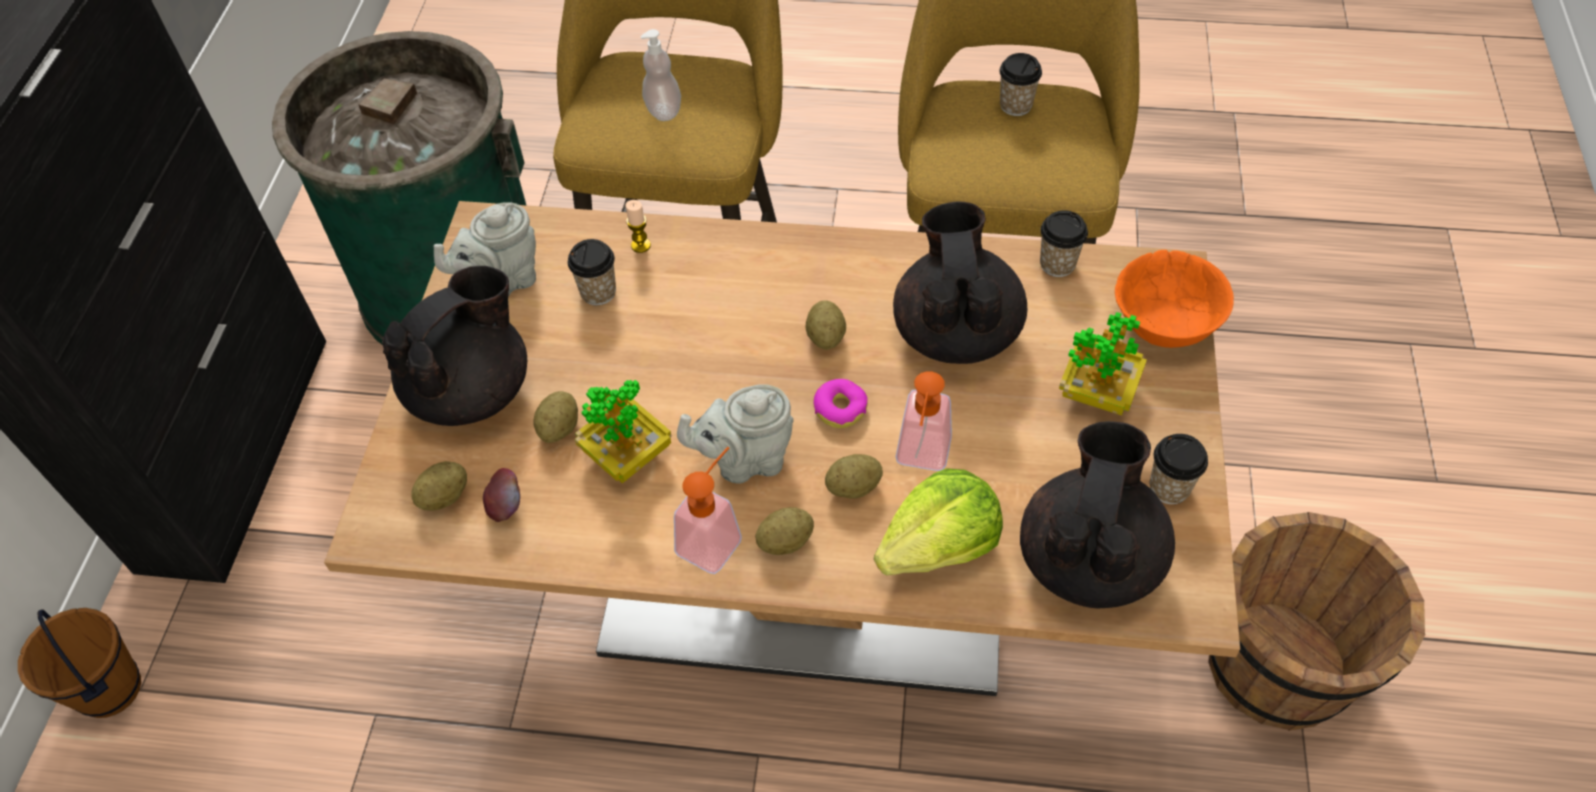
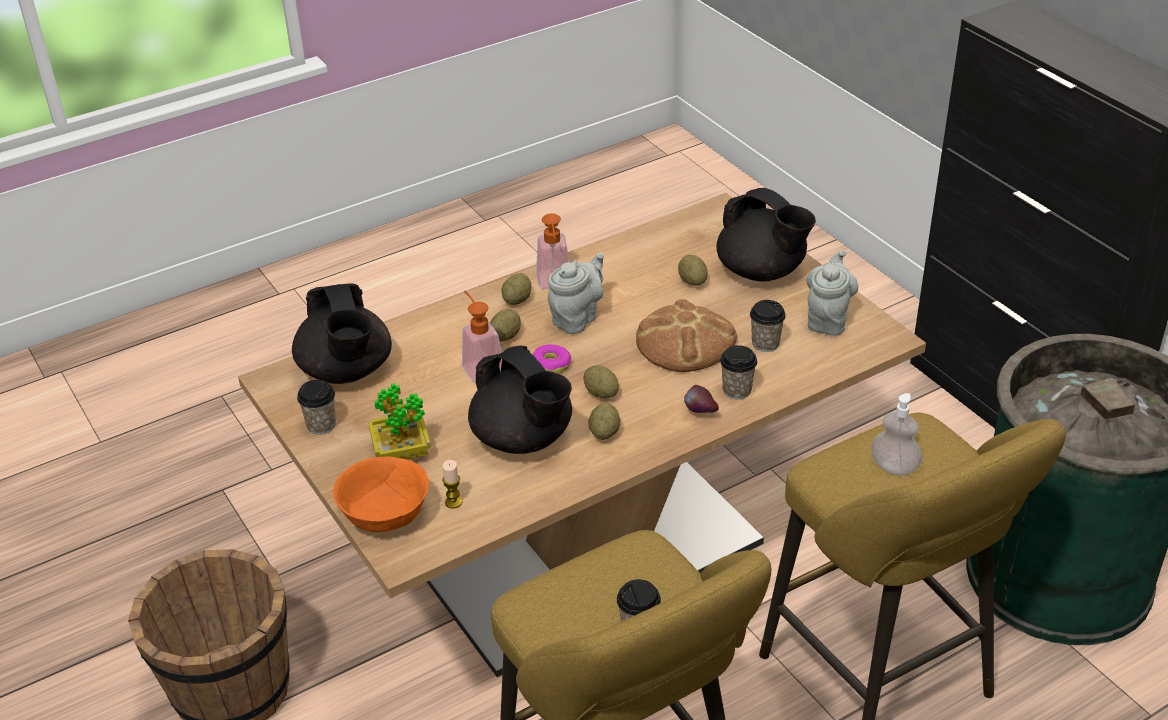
camera: 140 degrees right, 15 degrees down
brown bucket [18,608,141,718] -> none
black teapot [382,266,527,426] -> black teapot turned 45 degrees counterclockwise [717,188,816,281]
potato [411,461,467,511] -> potato moved to [588,402,620,440]
apple [483,468,520,522] -> apple moved to [684,385,719,413]
potted plant [575,380,672,483] -> none
candle [625,200,651,253] -> candle moved to [442,460,462,509]
lettuce [874,468,1003,576] -> none
cup [1040,210,1088,277] -> cup moved to [720,345,757,399]
none -> bread [636,299,737,372]

